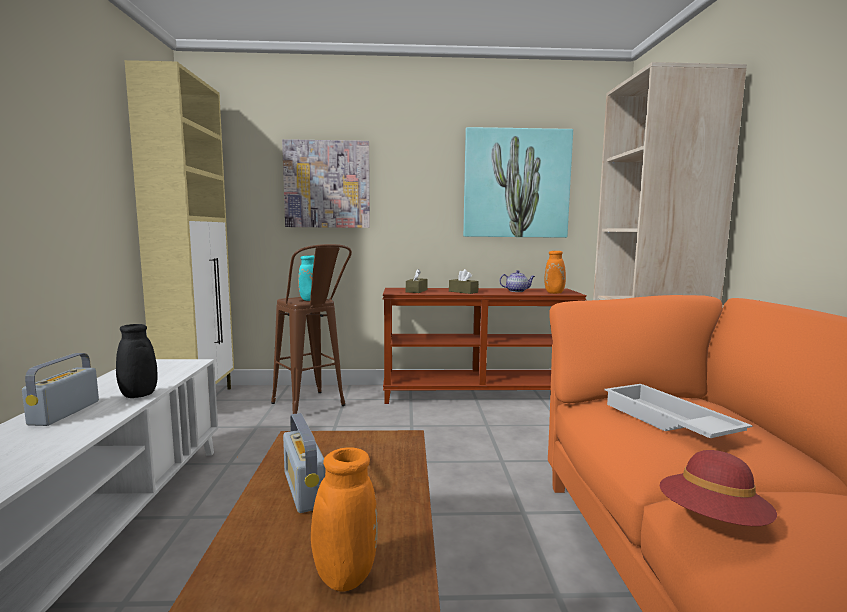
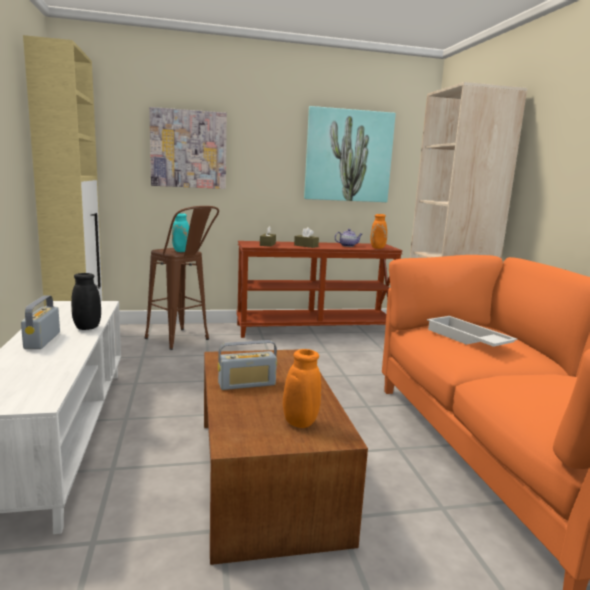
camera: 10 degrees left, 5 degrees up
radio [283,413,326,513] -> radio turned 75 degrees counterclockwise [218,340,277,390]
red hat [660,450,777,526] -> none

